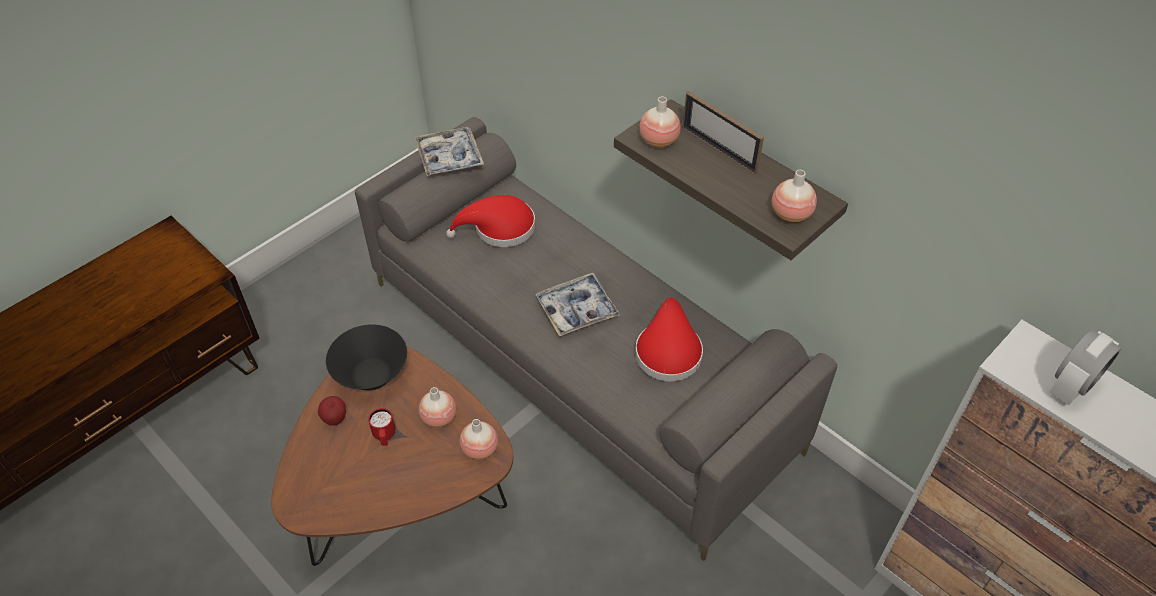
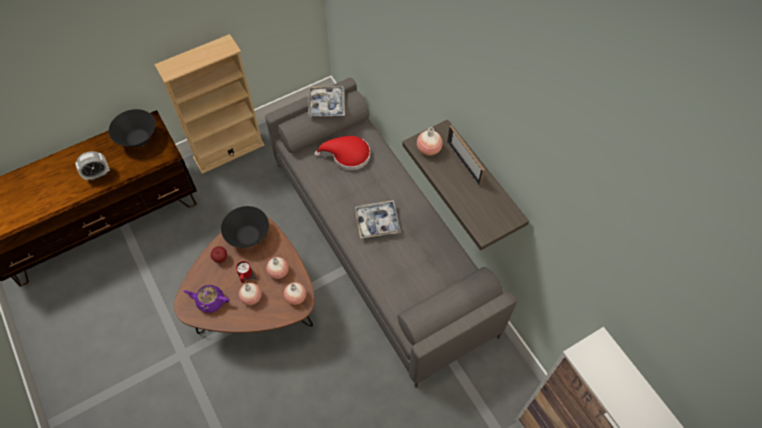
camera: 15 degrees right, 10 degrees up
red hat [635,297,703,381] -> none
vase [772,170,817,222] -> vase moved to [239,283,262,305]
alarm clock [1050,330,1121,405] -> alarm clock moved to [75,151,110,180]
none -> black bowl [109,109,156,147]
none -> beige bookcase [154,34,265,174]
none -> purple teapot [183,285,229,313]

